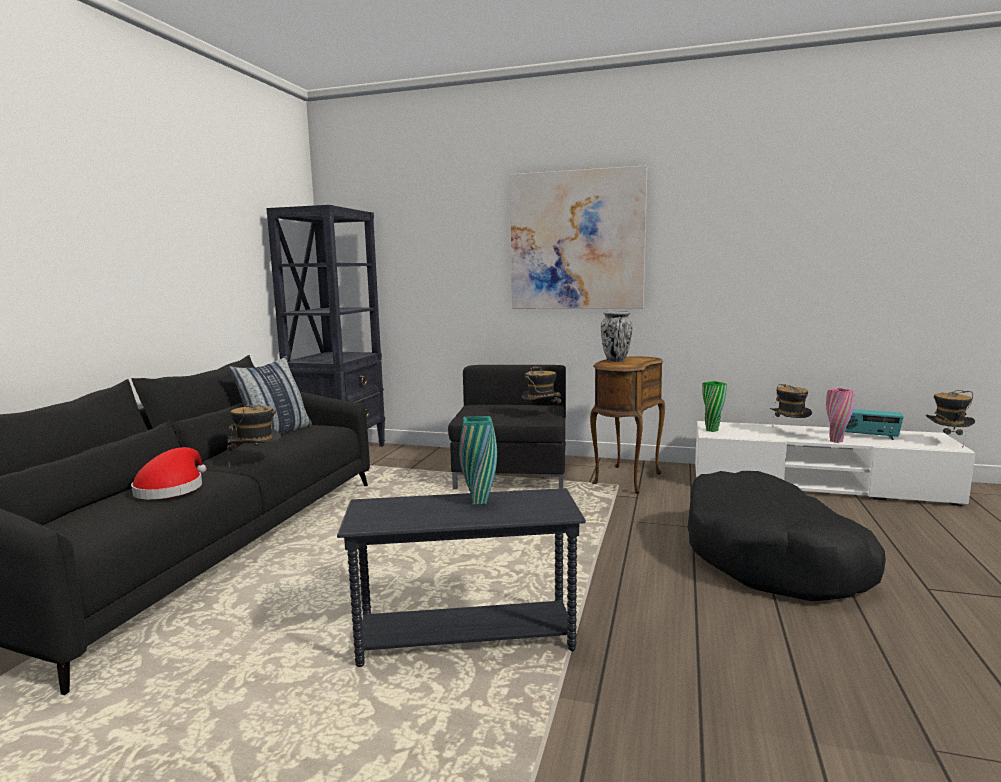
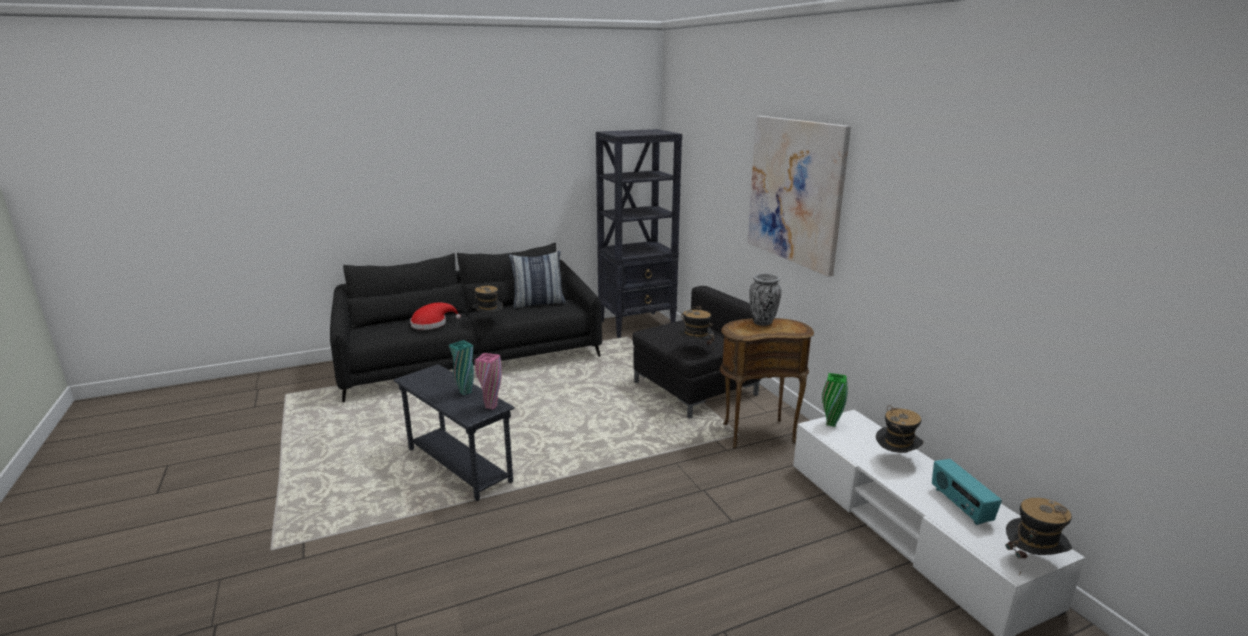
camera: 50 degrees right, 10 degrees up
black dog bed [687,471,886,601] -> none
pink vase [826,388,855,443] -> pink vase moved to [475,353,502,409]

